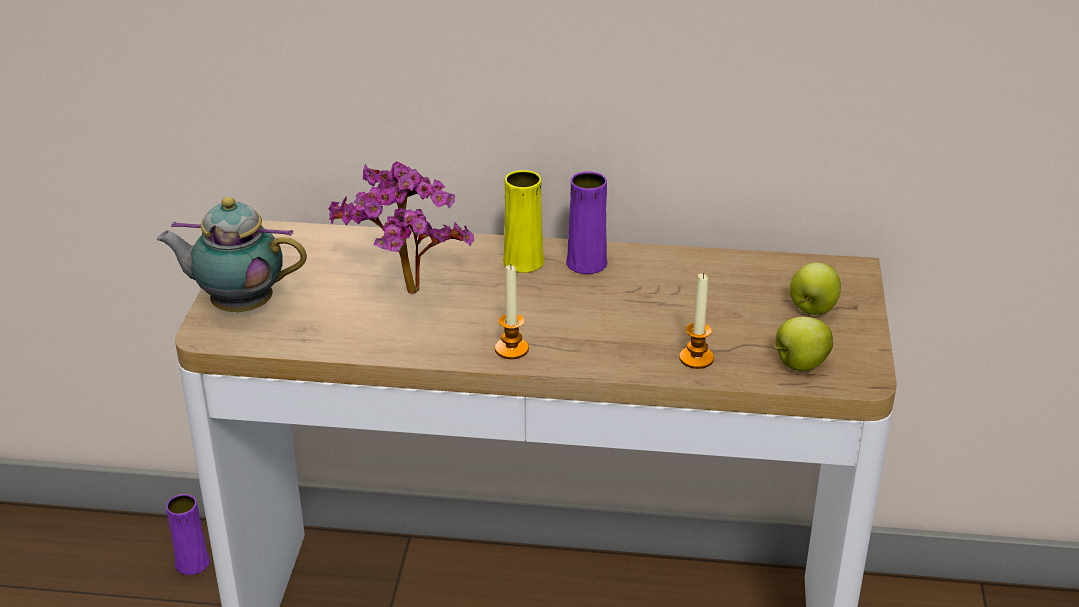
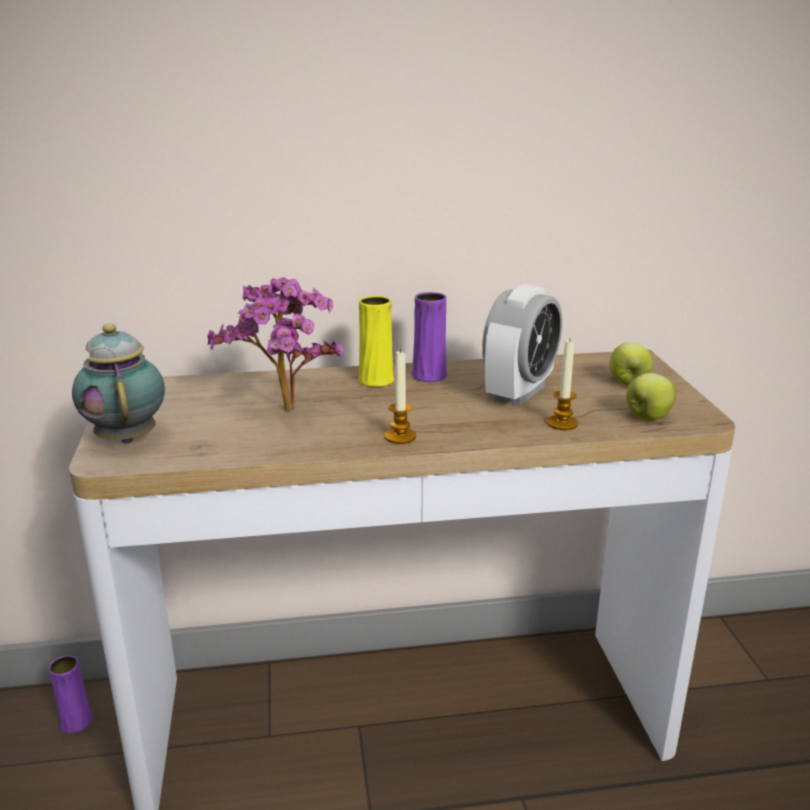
camera: 15 degrees left, 10 degrees down
teapot [157,197,307,312] -> teapot turned 75 degrees clockwise [72,323,165,444]
none -> alarm clock [482,284,562,406]

